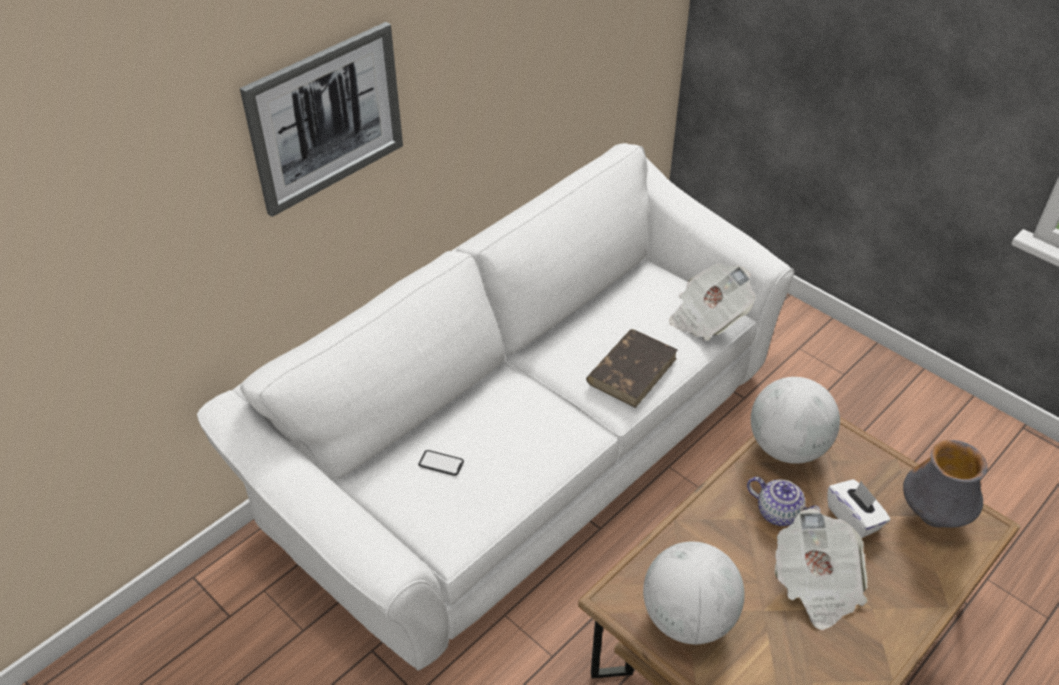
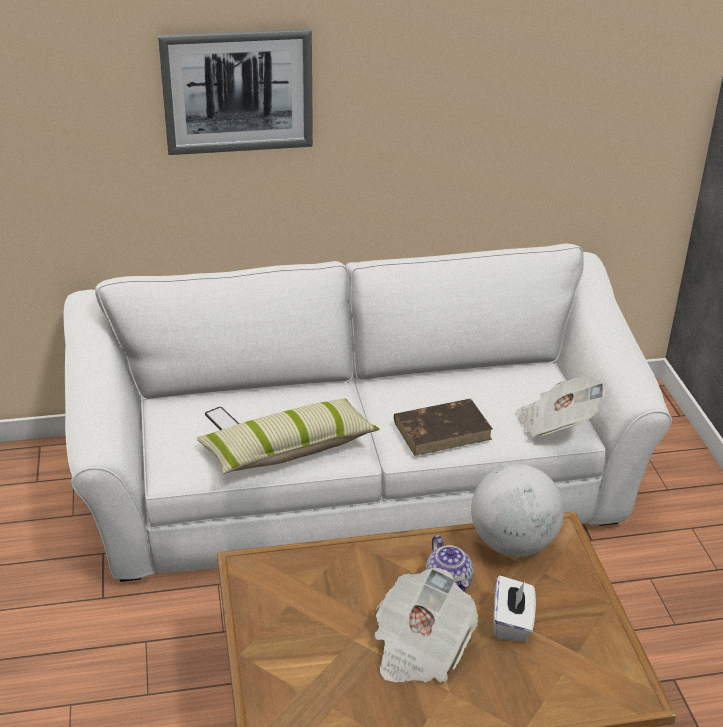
camera: 35 degrees right, 10 degrees down
globe [643,542,745,644] -> none
vase [903,440,987,528] -> none
none -> pillow [197,398,379,474]

